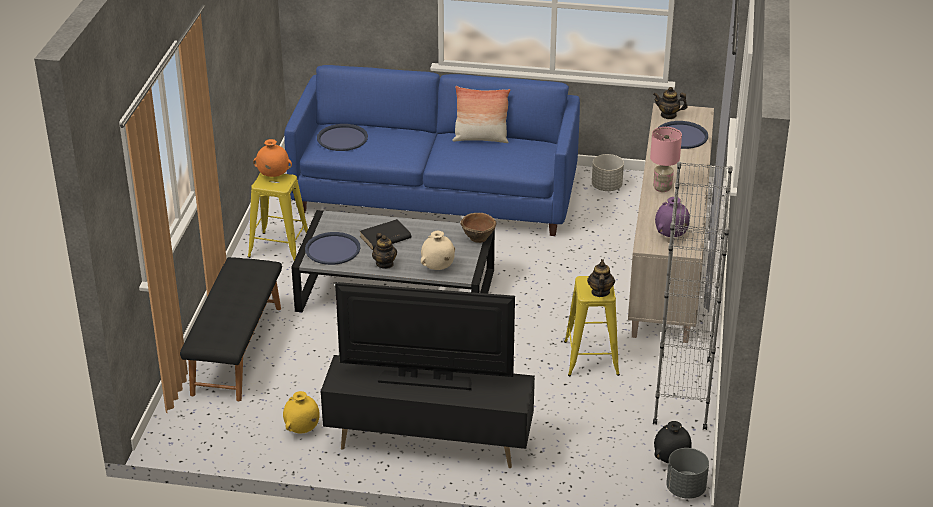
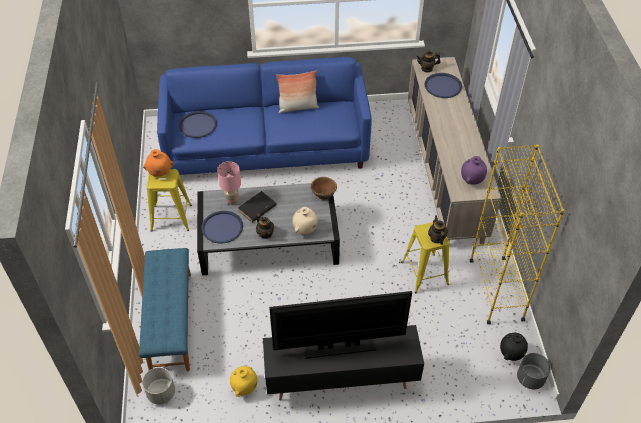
camera: 15 degrees left, 15 degrees up
black bench [180,257,282,401] -> blue bench [139,248,191,371]
grey planter [592,154,624,191] -> grey planter moved to [142,367,175,405]
pink table lamp [650,127,682,192] -> pink table lamp moved to [217,161,241,205]
grey bookcase [653,161,733,430] -> yellow bookcase [470,144,565,324]

